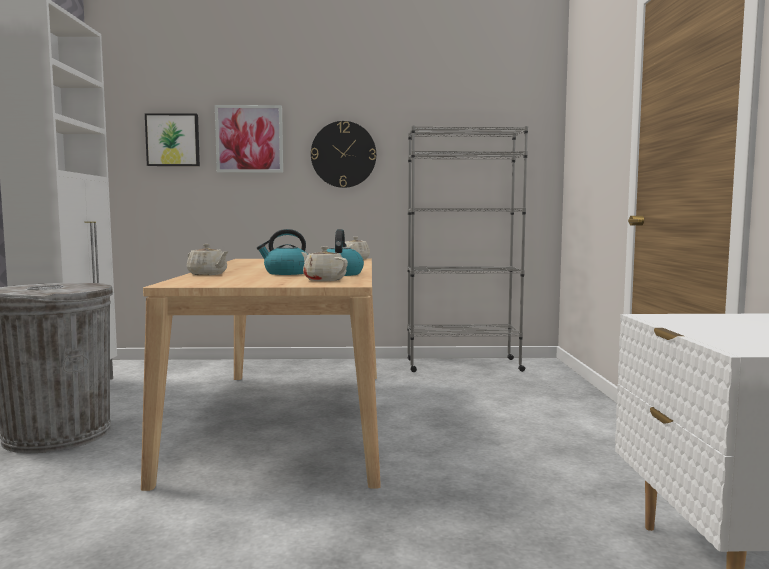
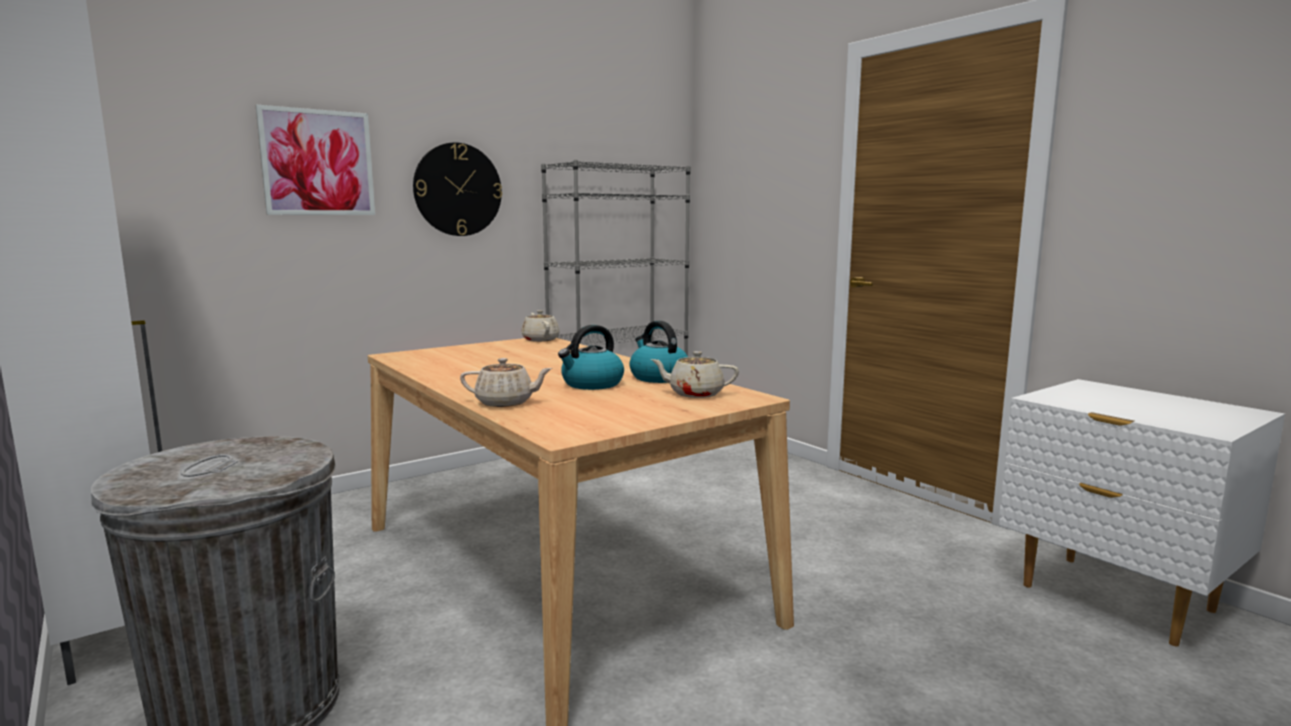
camera: 35 degrees left, 5 degrees up
picture [145,113,200,166] -> none

